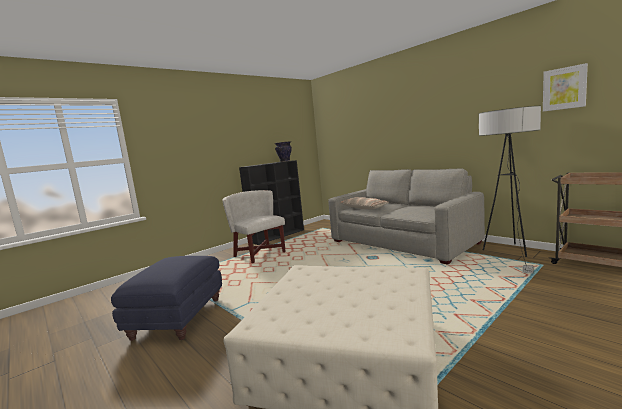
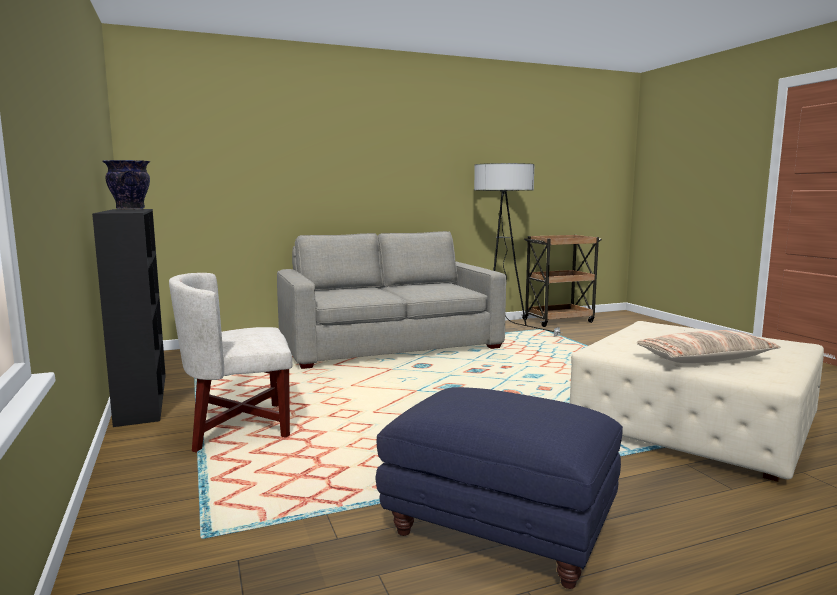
camera: 70 degrees left, 0 degrees up
pillow [340,197,389,209] -> pillow moved to [637,330,780,363]
picture [543,63,588,112] -> none

